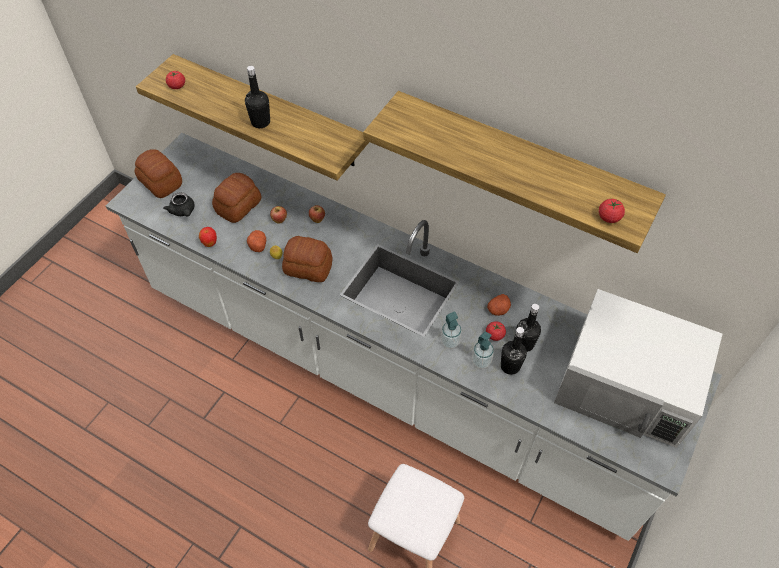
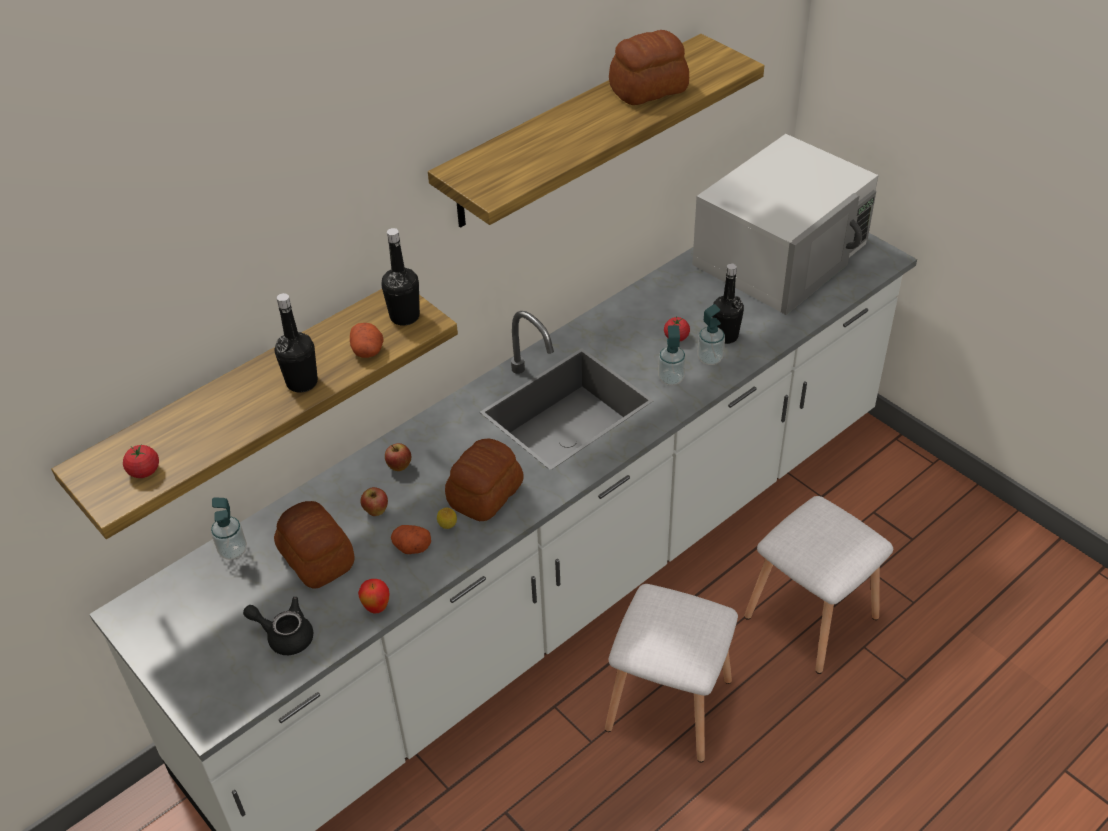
camera: 70 degrees left, 10 degrees down
bread [134,149,182,198] -> bread moved to [609,30,689,105]
black teapot [163,192,195,216] -> black teapot turned 150 degrees counterclockwise [243,597,313,655]
potato [487,294,511,316] -> potato moved to [350,323,384,358]
black bottle [516,304,541,352] -> black bottle moved to [381,228,420,326]
tomato [599,199,625,223] -> none
none -> soap dispenser [211,497,247,560]
none -> white stool [605,584,738,762]

